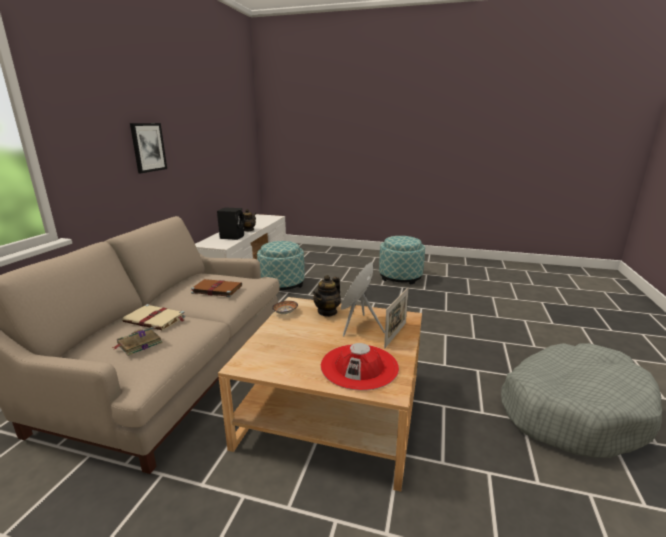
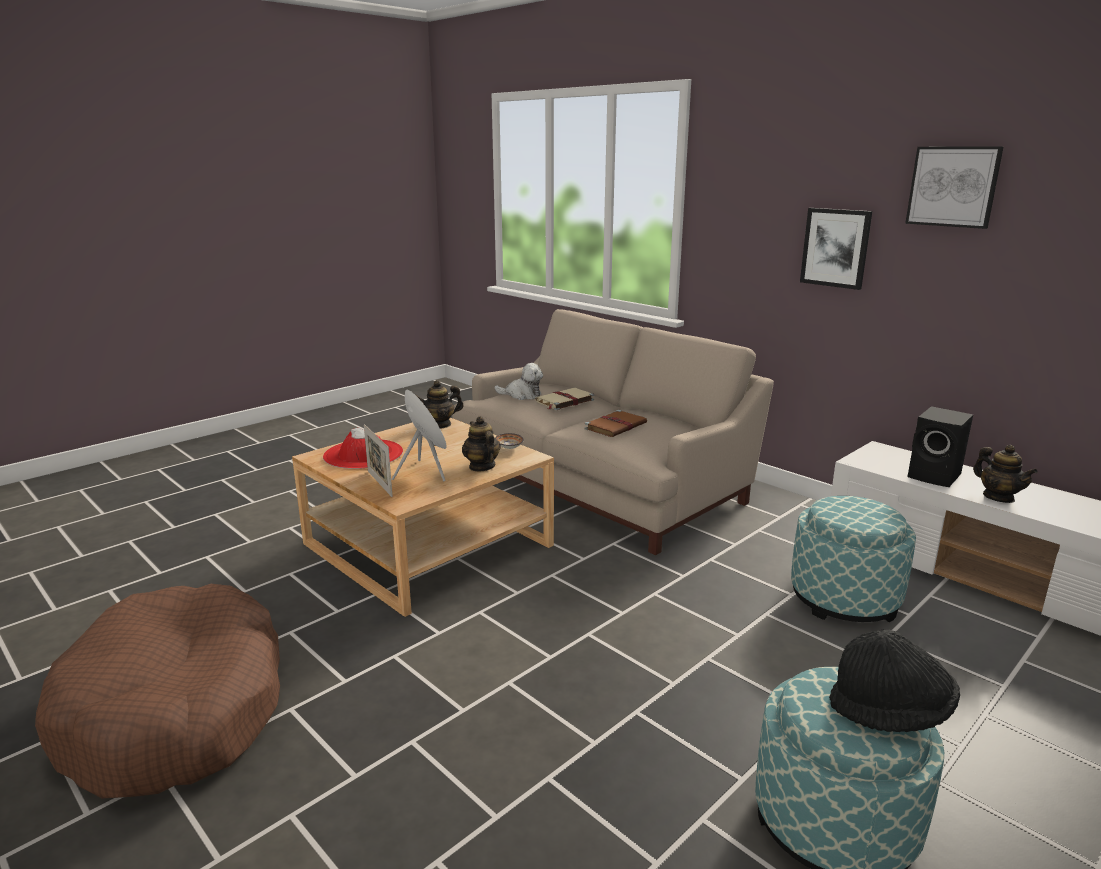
camera: 120 degrees right, 0 degrees up
book [112,326,163,356] -> plush toy [494,363,543,400]
grey dog bed [501,343,662,458] -> brown dog bed [35,584,280,798]
none -> teapot [416,380,463,429]
none -> black hat [829,630,960,732]
none -> picture [905,147,1003,229]

